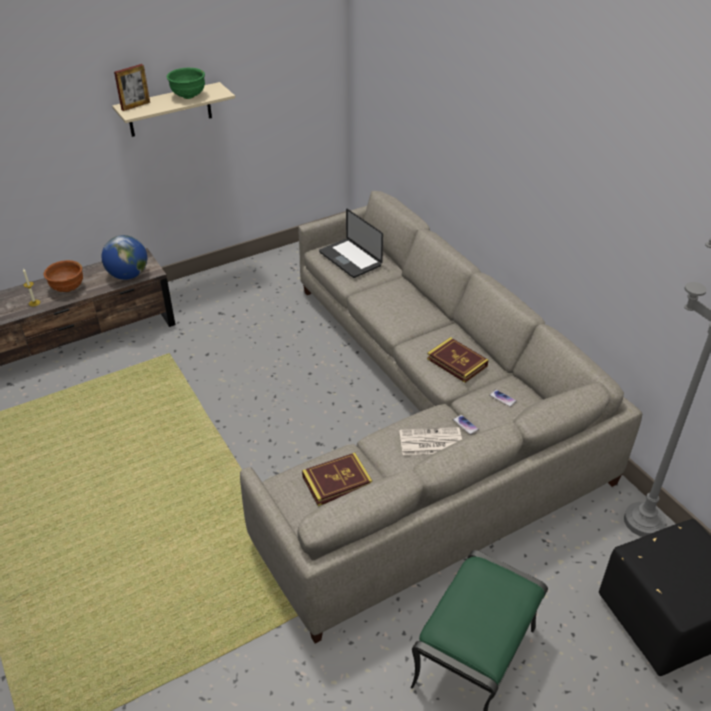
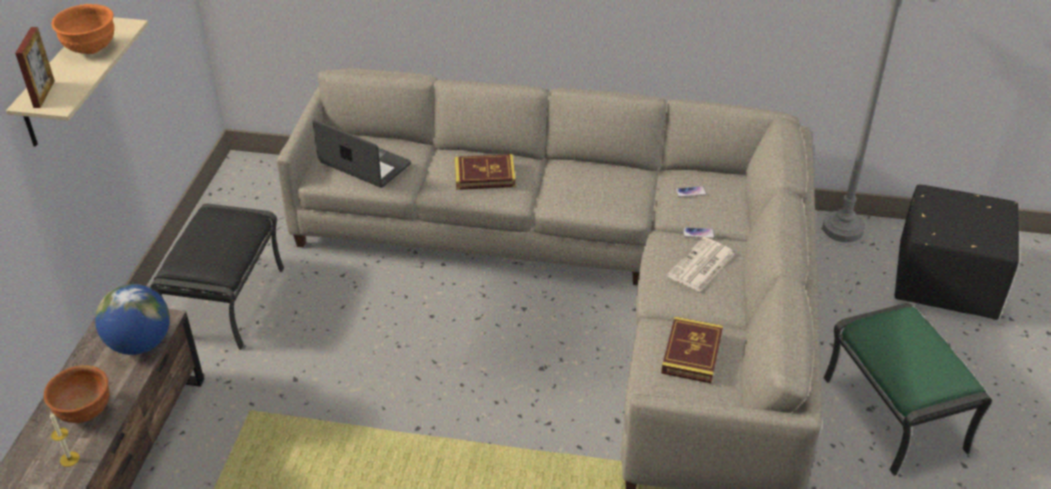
camera: 50 degrees left, 0 degrees up
green bowl [166,68,205,99] -> orange bowl [51,4,115,54]
laptop [319,209,383,278] -> laptop turned 150 degrees counterclockwise [312,120,411,188]
book [427,337,489,383] -> book moved to [455,154,516,190]
none -> black ottoman [150,203,284,350]

